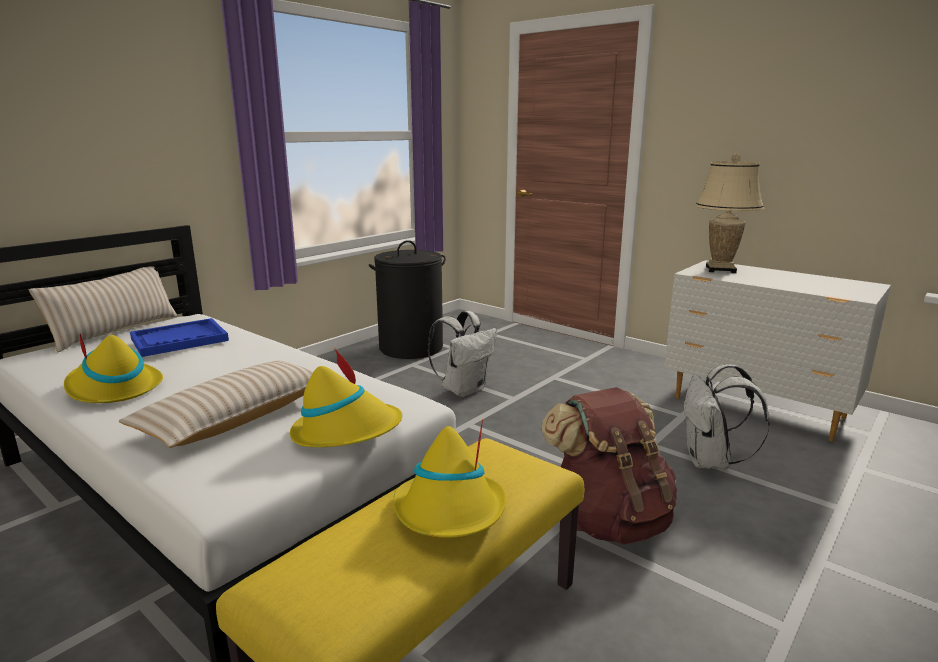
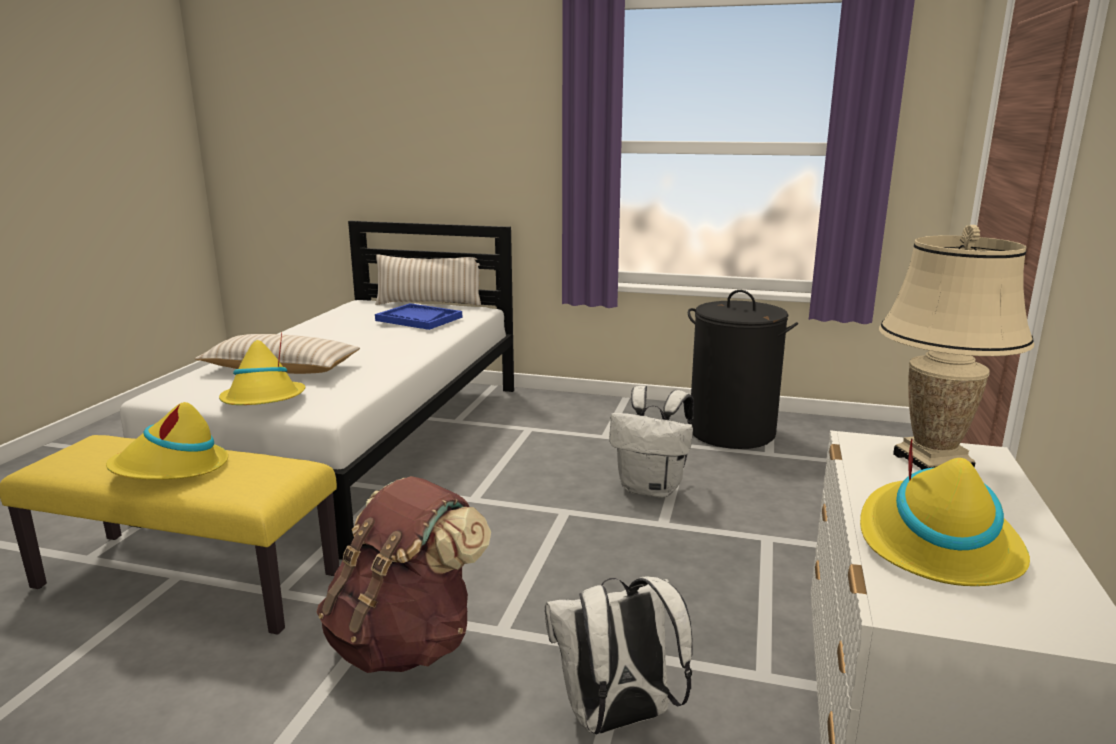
camera: 65 degrees right, 0 degrees up
yellow hat [64,334,163,403] -> yellow hat moved to [860,438,1030,586]

